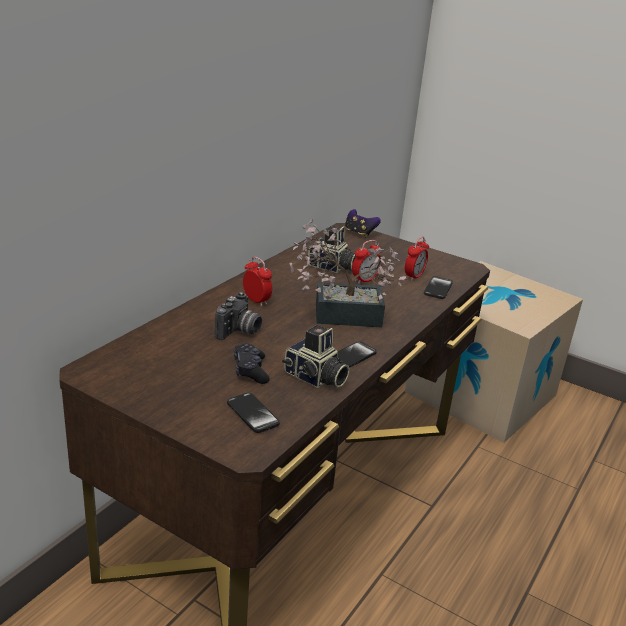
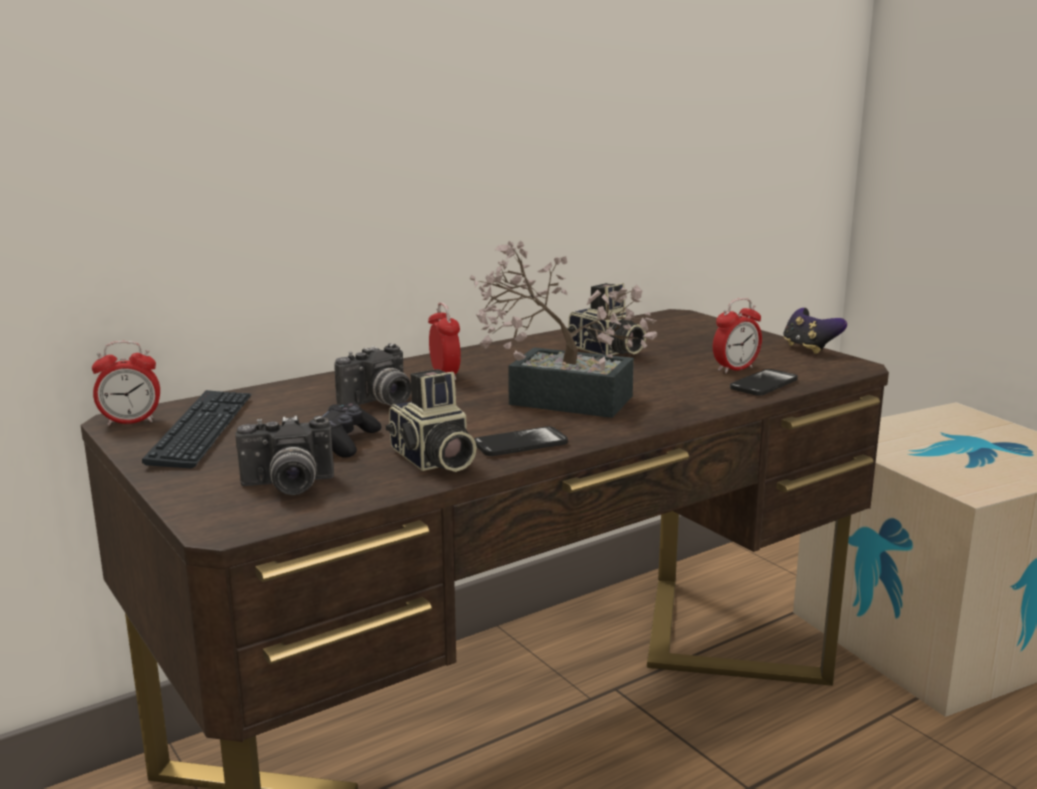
camera: 25 degrees right, 10 degrees down
phone [227,393,280,433] -> camera [235,415,334,495]
game controller [345,209,381,238] -> game controller moved to [783,308,847,354]
alarm clock [352,240,382,284] -> alarm clock moved to [92,341,160,426]
none -> keyboard [142,390,251,468]

